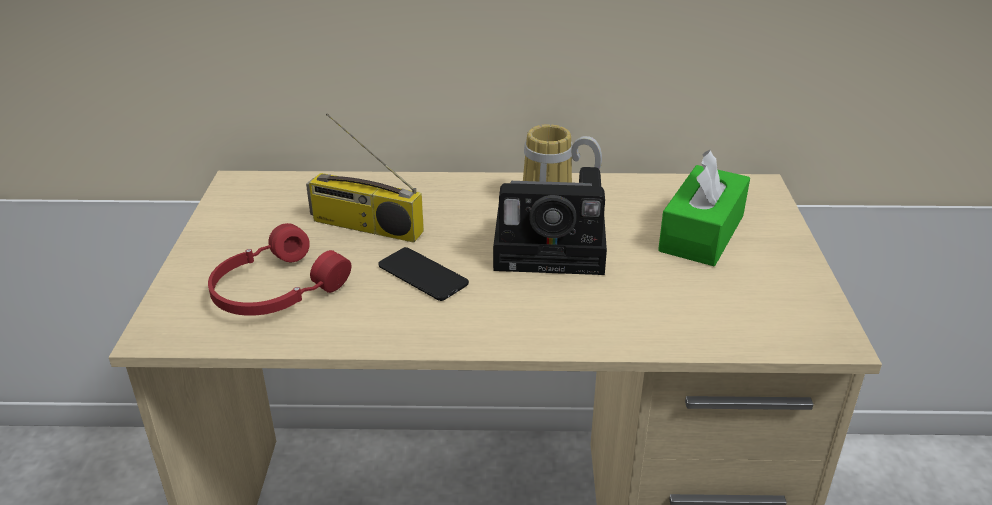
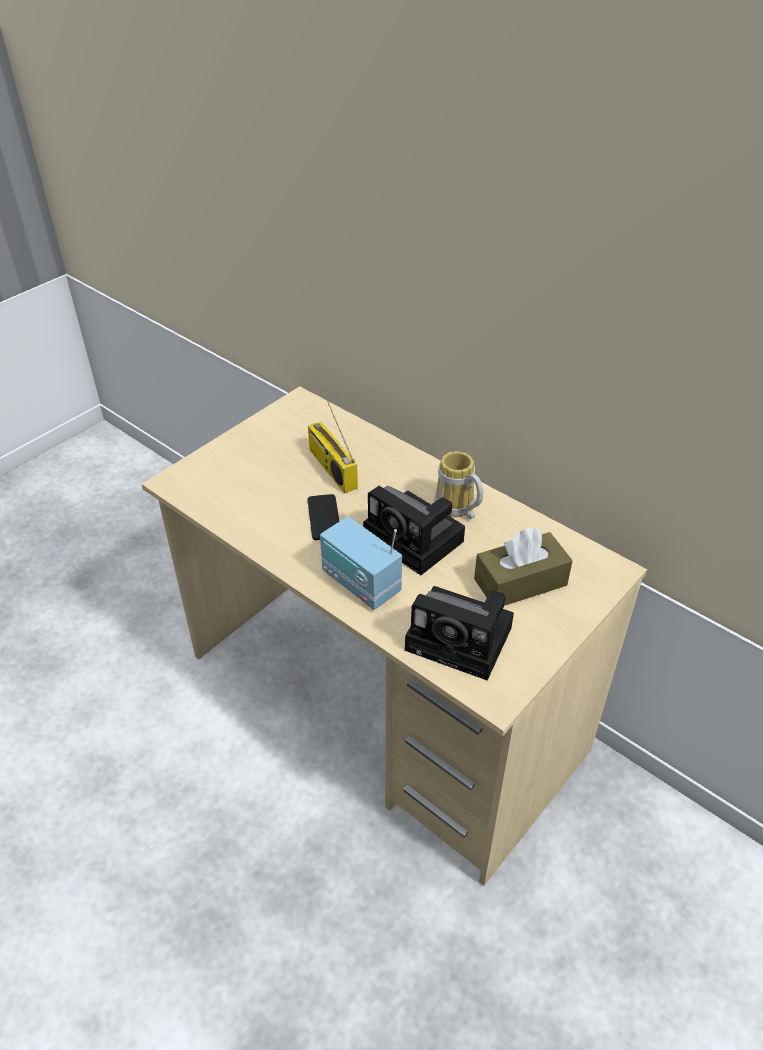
camera: 40 degrees right, 10 degrees up
red headphones [208,223,351,316] -> none
green tissue box [658,150,750,266] -> brown tissue box [474,528,573,606]
none -> radio [320,516,402,610]
none -> camera [405,586,514,681]

